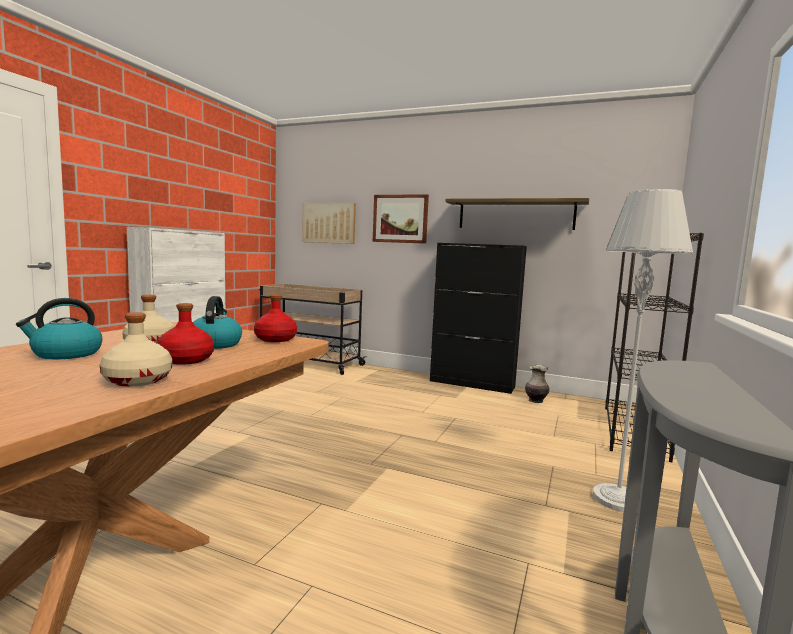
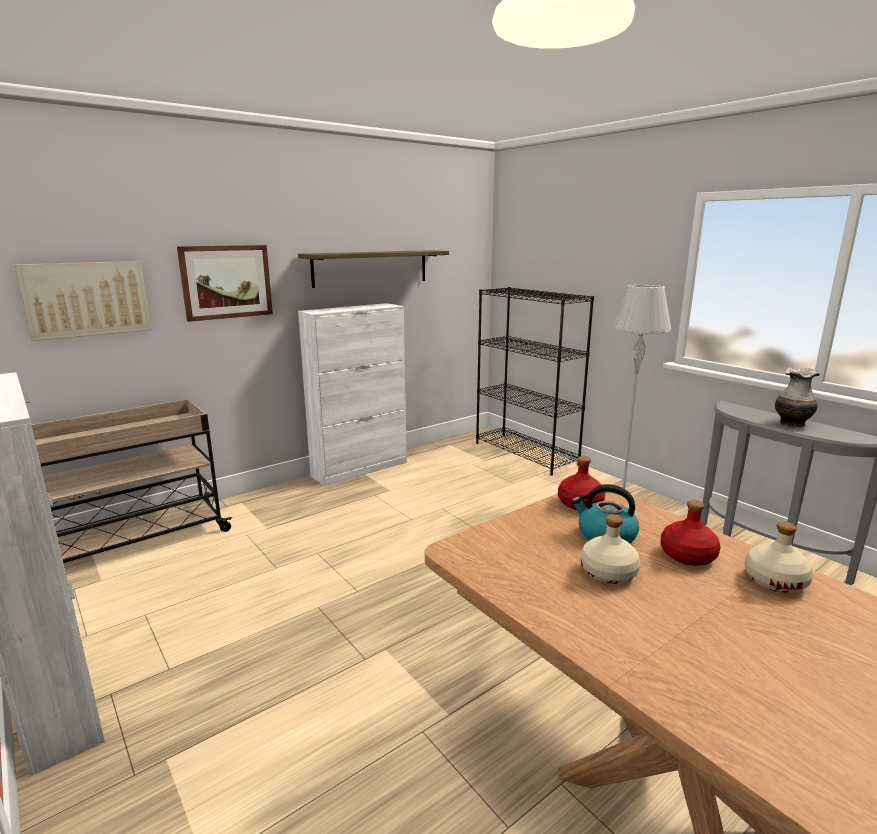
camera: 60 degrees left, 10 degrees up
kettle [16,298,102,359] -> none
black cabinet [430,243,527,394] -> white cabinet [298,303,407,486]
vase [525,365,549,403] -> vase moved to [775,368,820,427]

